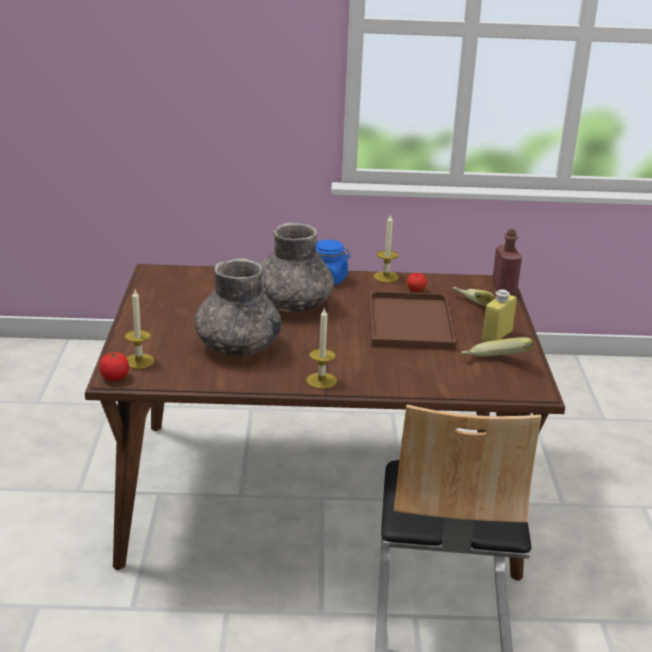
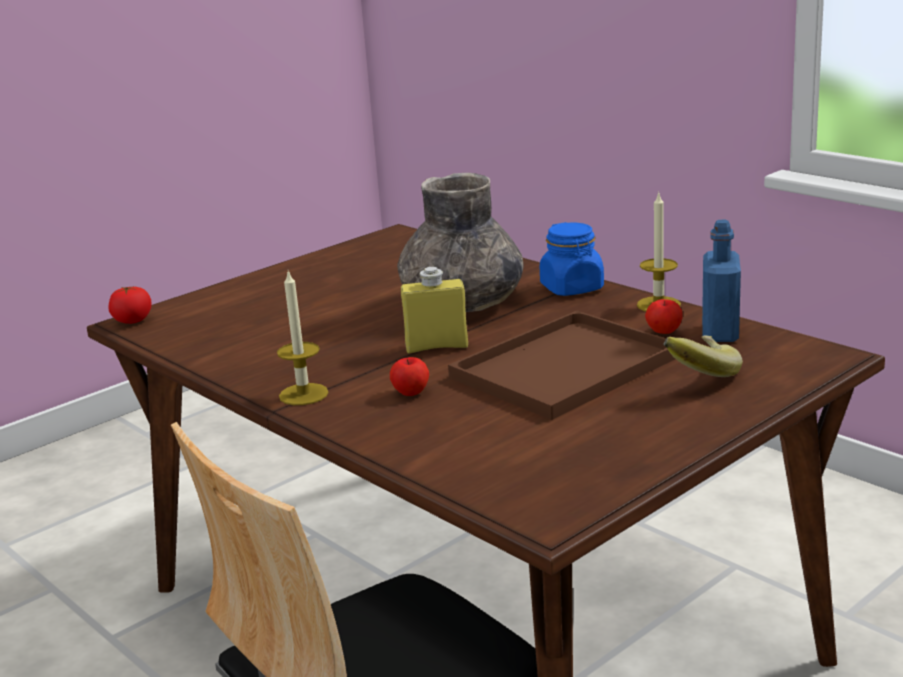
camera: 50 degrees right, 5 degrees down
candle [125,290,154,369] -> none
grey vase [194,258,281,356] -> none
banana [461,337,533,357] -> none
yellow bottle [482,289,517,342] -> yellow bottle moved to [401,267,468,353]
red bottle [492,229,522,295] -> none
none -> apple [390,357,429,396]
none -> blue bottle [702,220,741,342]

